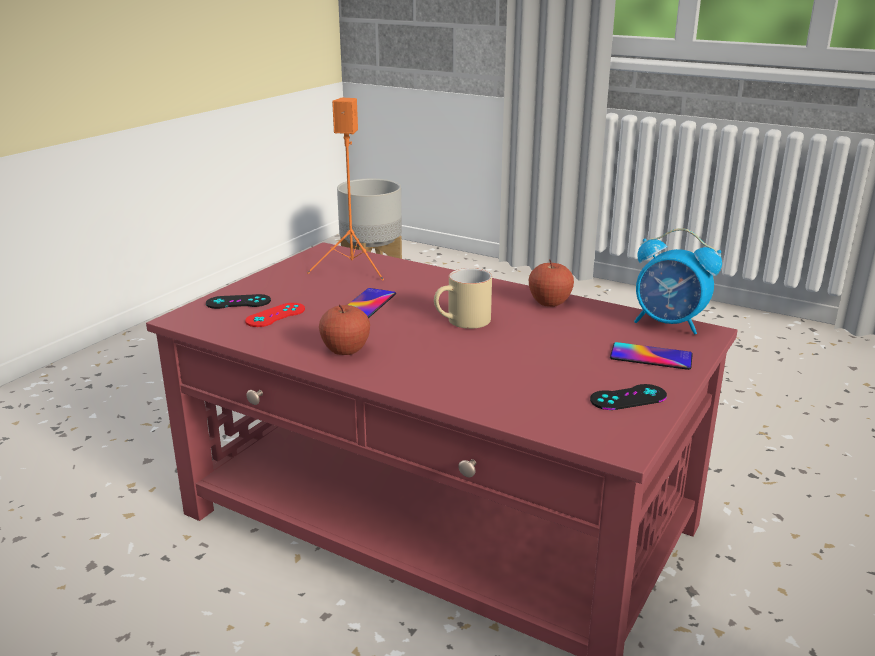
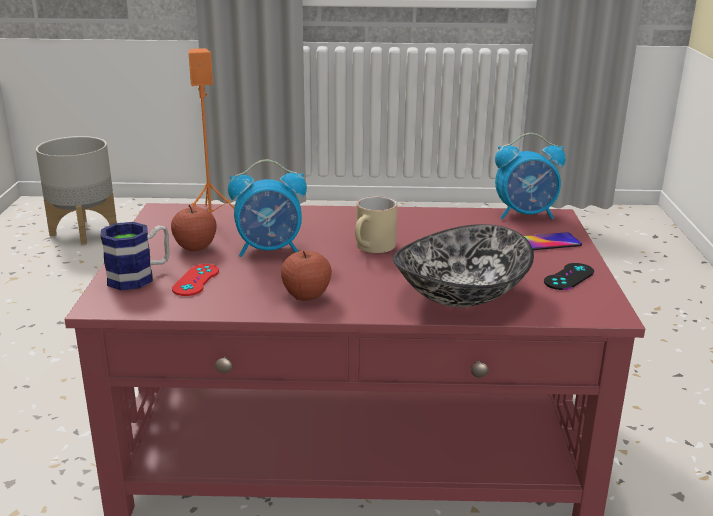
camera: 30 degrees left, 0 degrees up
black game controller [206,294,271,309] -> mug [101,222,170,290]
phone [348,288,396,318] -> alarm clock [228,160,307,257]
apple [529,260,574,307] -> apple moved to [171,205,217,251]
none -> bowl [393,224,534,307]

